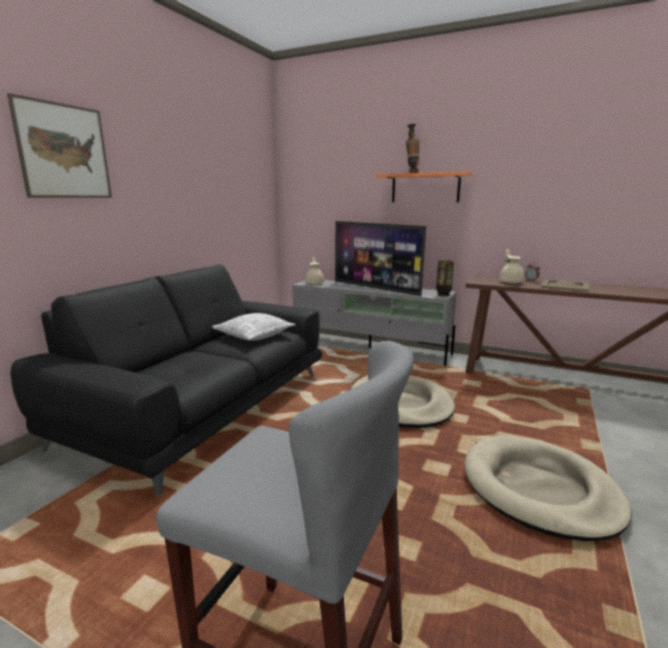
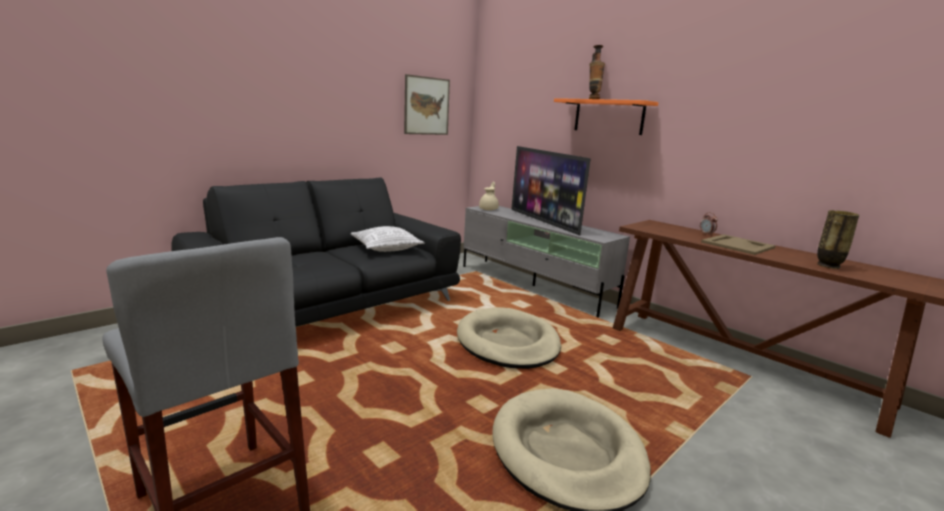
camera: 20 degrees right, 0 degrees up
picture [7,93,112,198] -> picture moved to [404,74,450,135]
vase [436,260,454,296] -> vase moved to [817,210,859,269]
beige teapot [499,249,525,284] -> none

